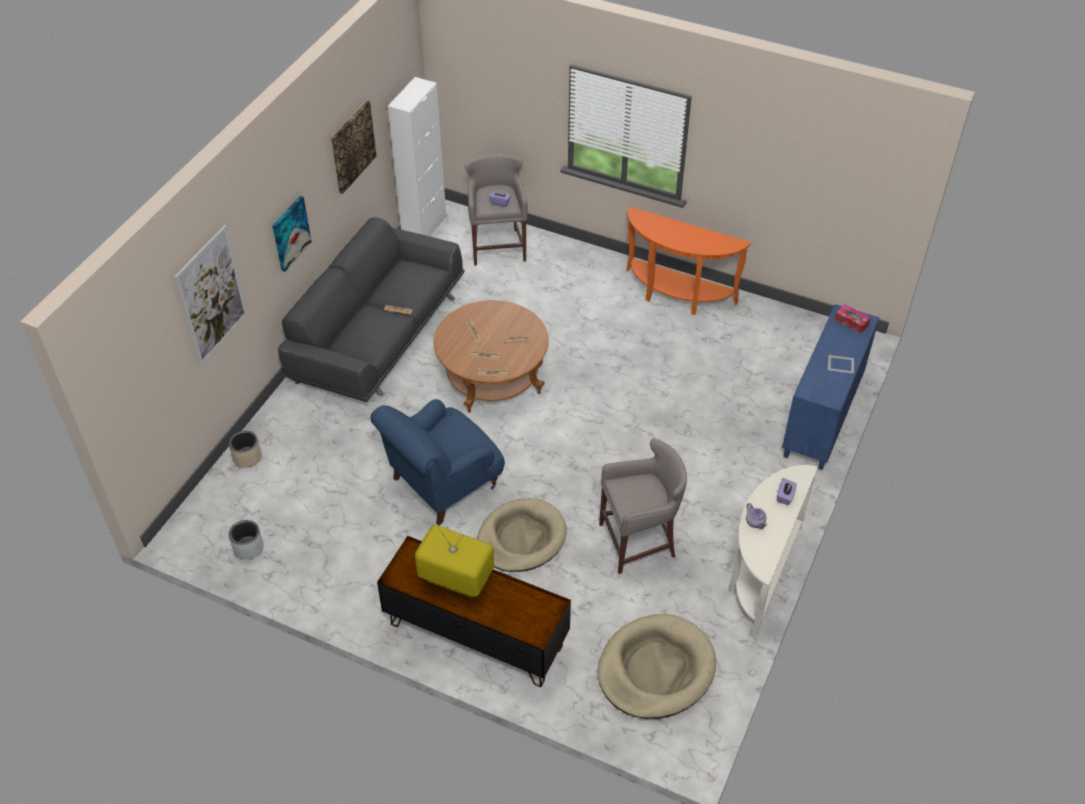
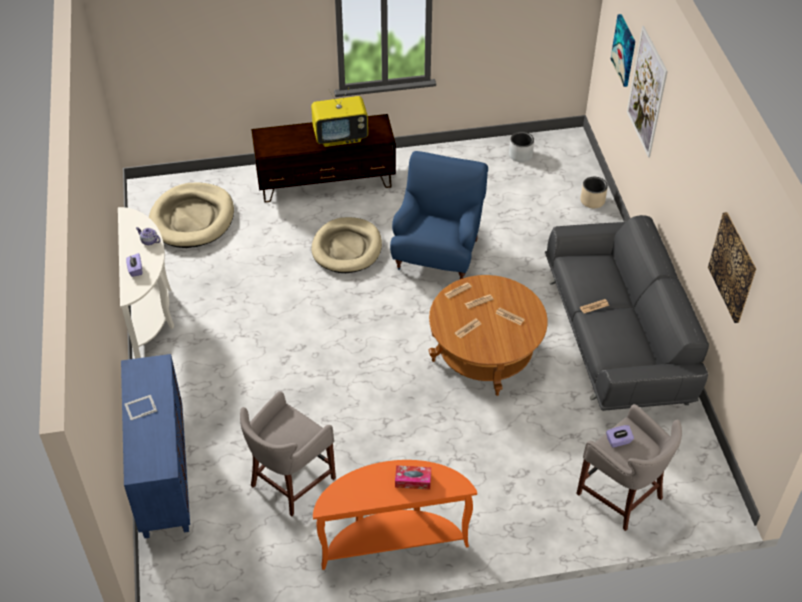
camera: 145 degrees right, 0 degrees up
picture [272,196,312,272] -> picture moved to [611,14,635,87]
white cabinet [388,77,446,236] -> none
grey stool [599,438,687,574] -> grey stool moved to [240,391,336,517]
tissue box [835,304,871,333] -> tissue box moved to [395,465,431,490]

